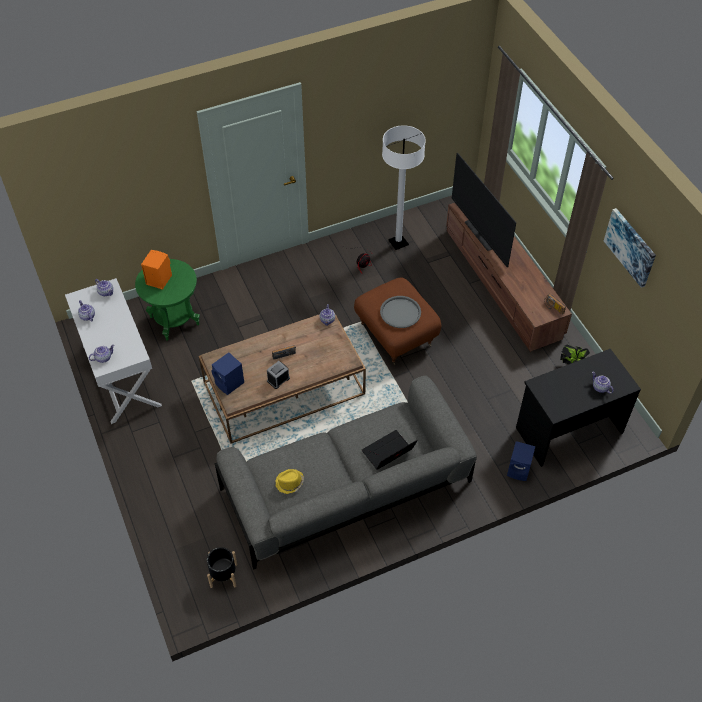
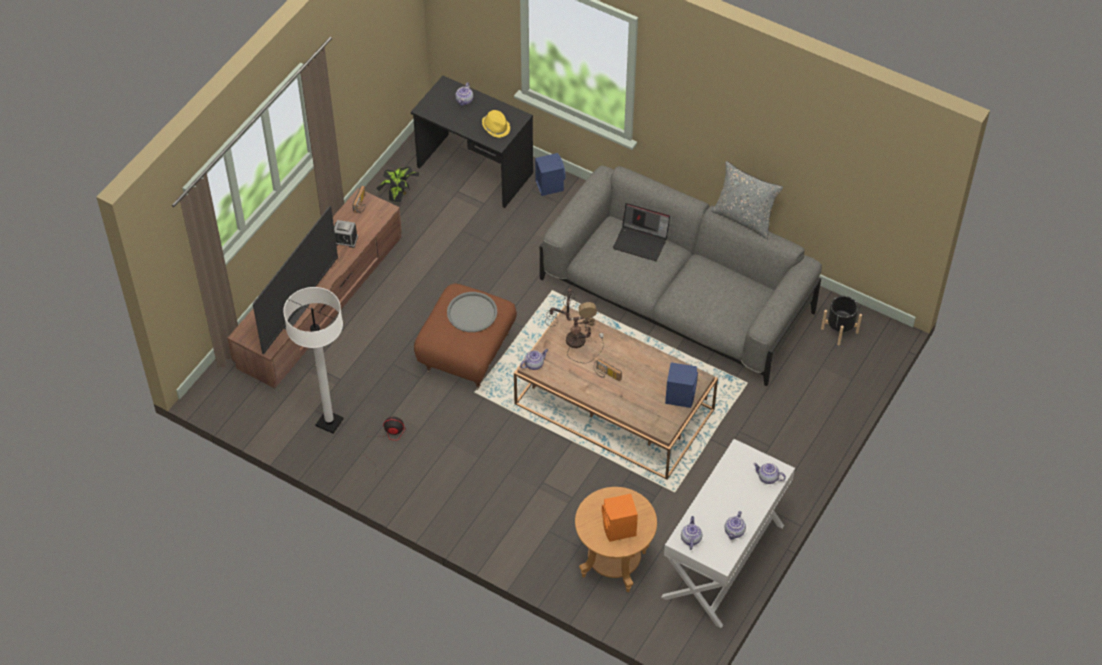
camera: 125 degrees left, 0 degrees up
green side table [135,259,200,341] -> brown side table [575,487,657,592]
alarm clock [267,361,290,389] -> alarm clock moved to [334,220,358,248]
yellow hat [276,469,304,494] -> yellow hat moved to [482,110,511,138]
picture [604,208,656,288] -> none
none -> table lamp [545,289,604,363]
none -> grey pillow [711,161,783,239]

